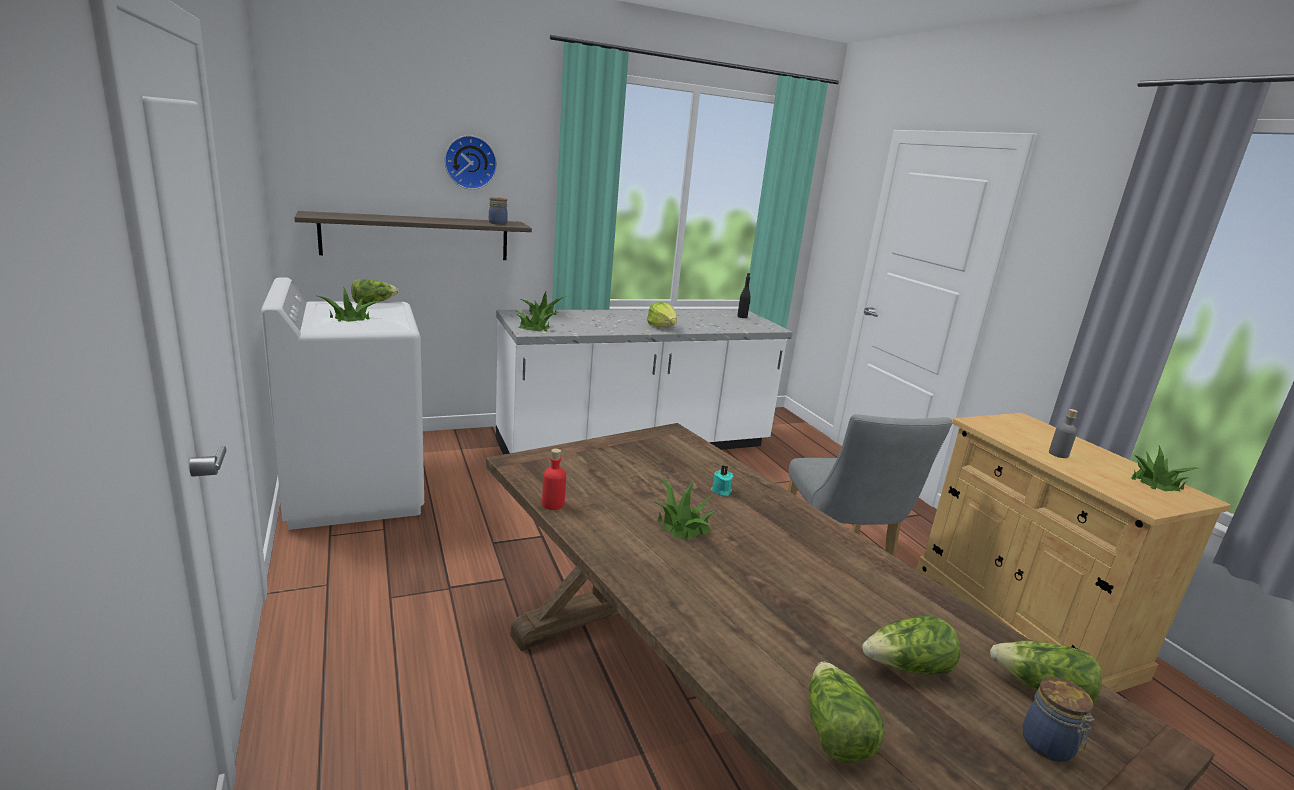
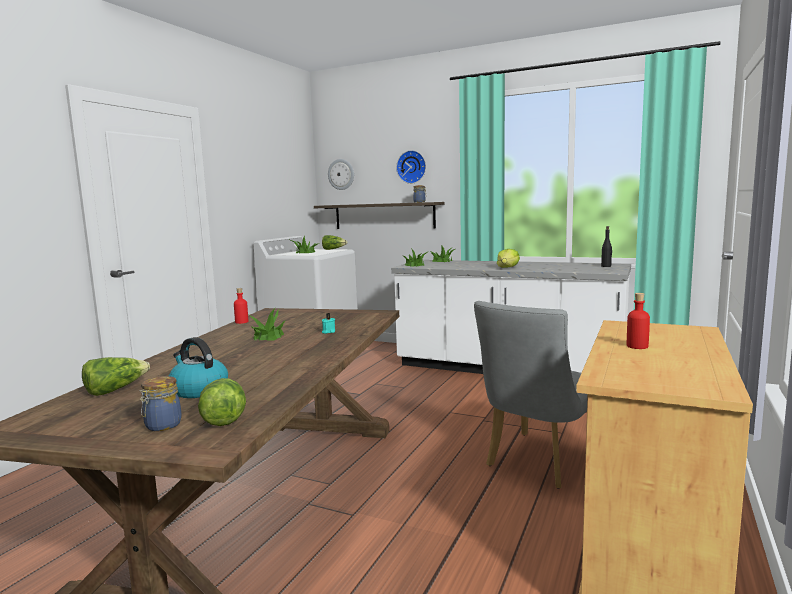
camera: 50 degrees right, 10 degrees down
lettuce [862,616,961,674] -> kettle [169,337,228,398]
grey bottle [1049,409,1078,458] -> red bottle [627,293,650,349]
potted plant [1131,446,1198,492] -> none
none -> wall clock [328,159,354,190]

